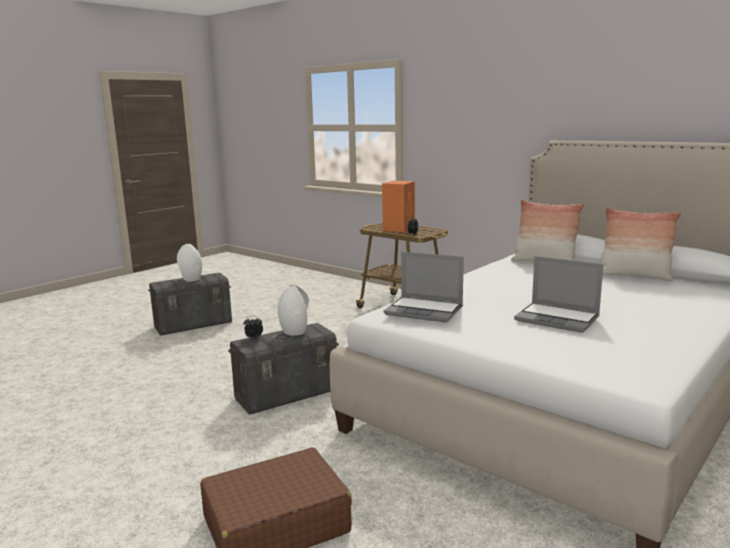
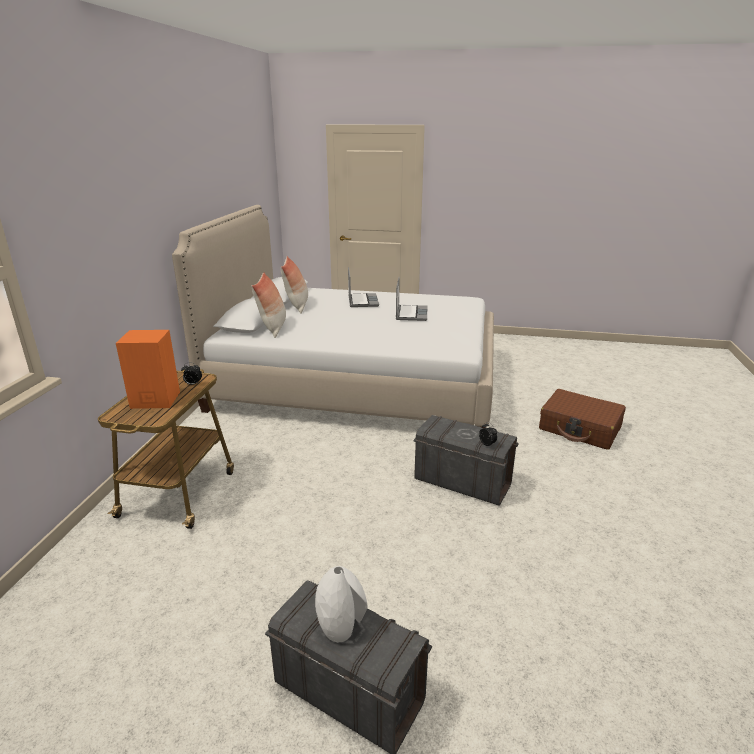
camera: 120 degrees left, 10 degrees up
white vase [278,285,309,336] -> none
laptop [384,252,464,323] -> laptop moved to [348,267,379,307]

